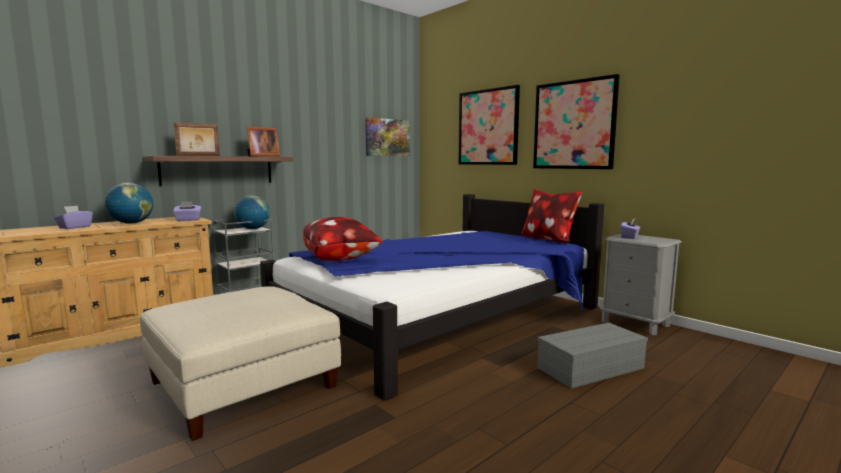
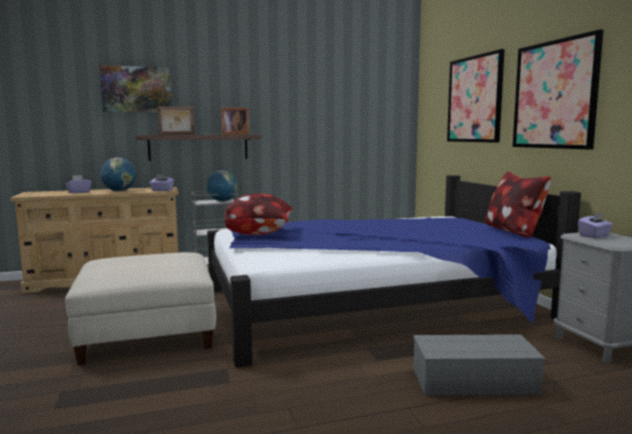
camera: 25 degrees right, 0 degrees up
picture [365,117,410,156] -> picture moved to [100,65,172,112]

